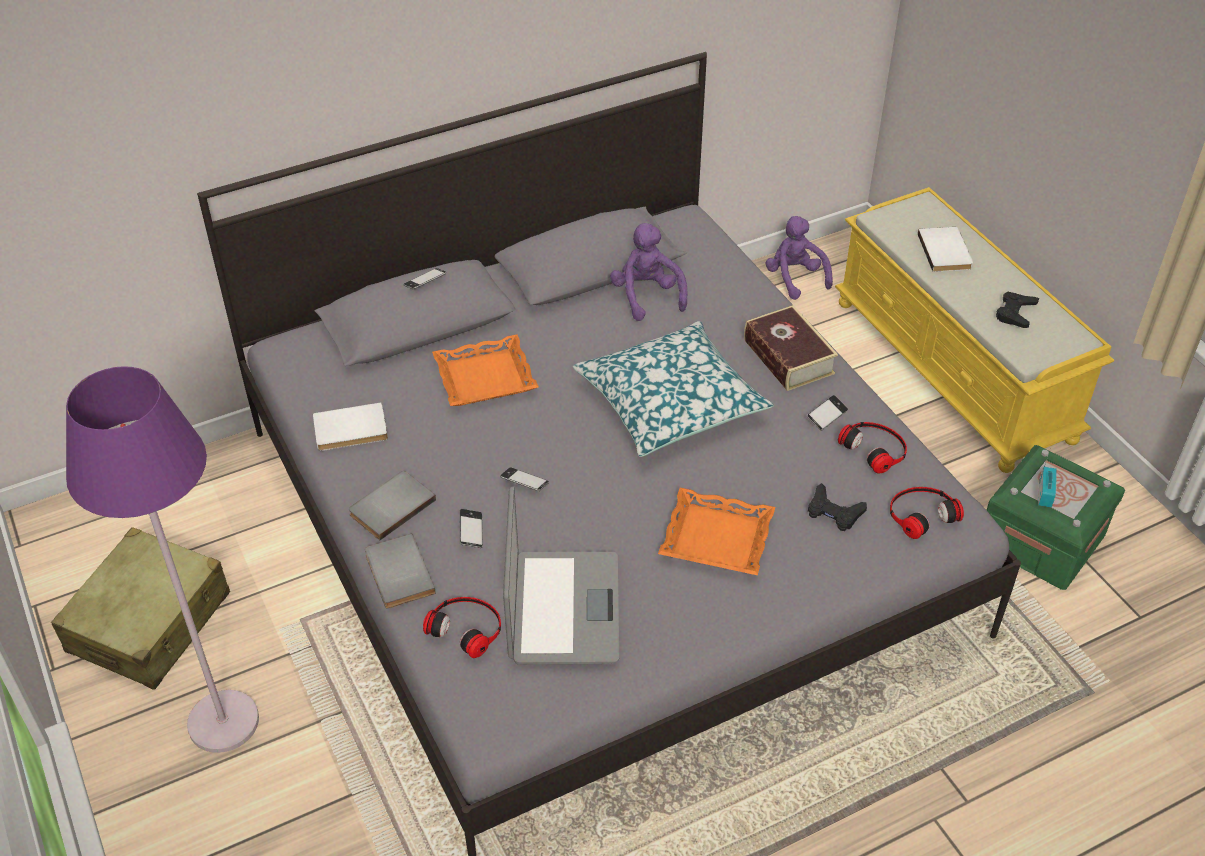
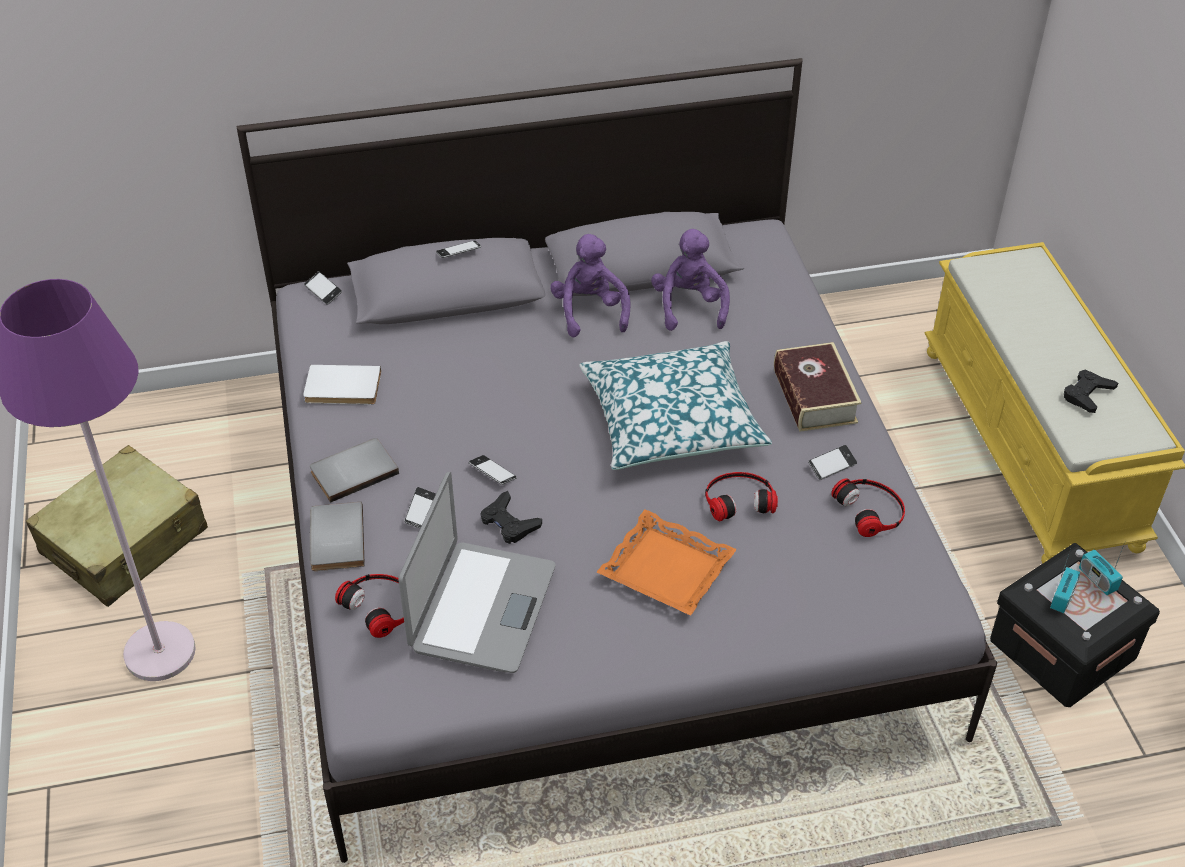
camera: 15 degrees right, 0 degrees up
orange tray [432,334,539,406] -> none
purple plush toy [765,216,833,300] -> purple plush toy moved to [550,234,631,337]
black game controller [808,483,867,531] -> black game controller moved to [480,491,542,544]
headphones [890,487,964,539] -> headphones moved to [705,472,778,521]
white book [918,227,973,272] -> none
green storage box [987,445,1125,590] -> black storage box [990,543,1160,707]
none -> phone [304,272,342,305]
none -> radio [1079,542,1125,595]

